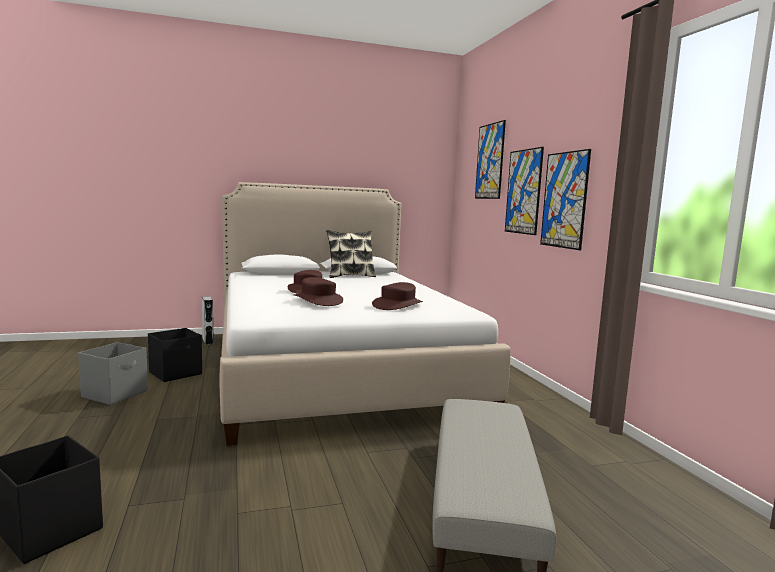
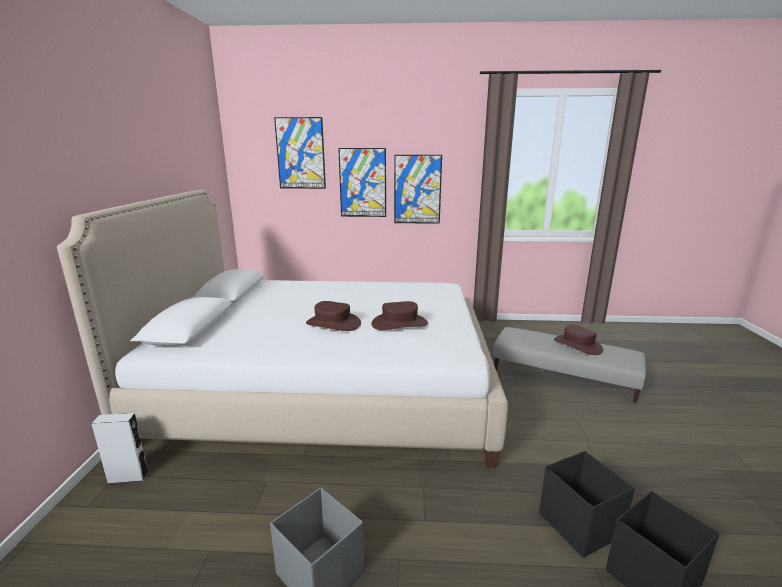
camera: 70 degrees left, 10 degrees up
black storage box [148,328,202,382] -> black storage box moved to [539,451,635,558]
pillow [326,230,376,278] -> none
brown hat [372,282,423,310] -> brown hat moved to [554,325,603,355]

